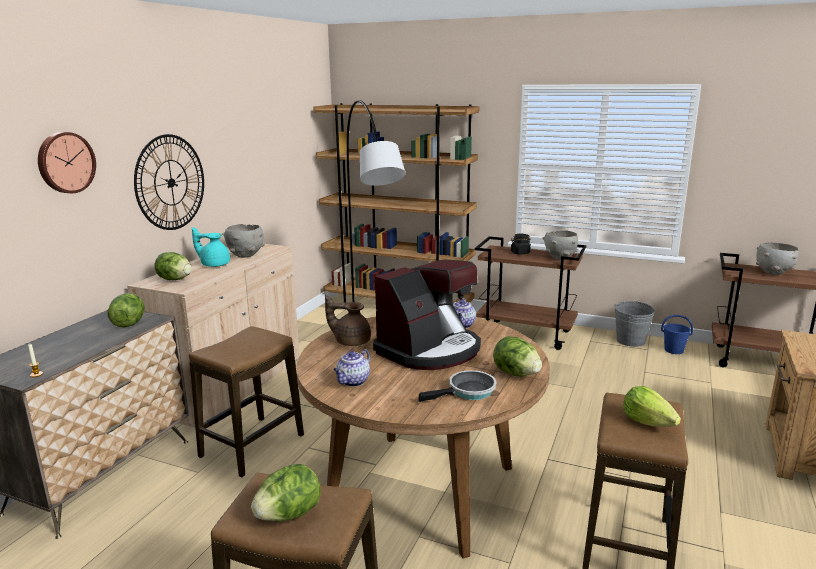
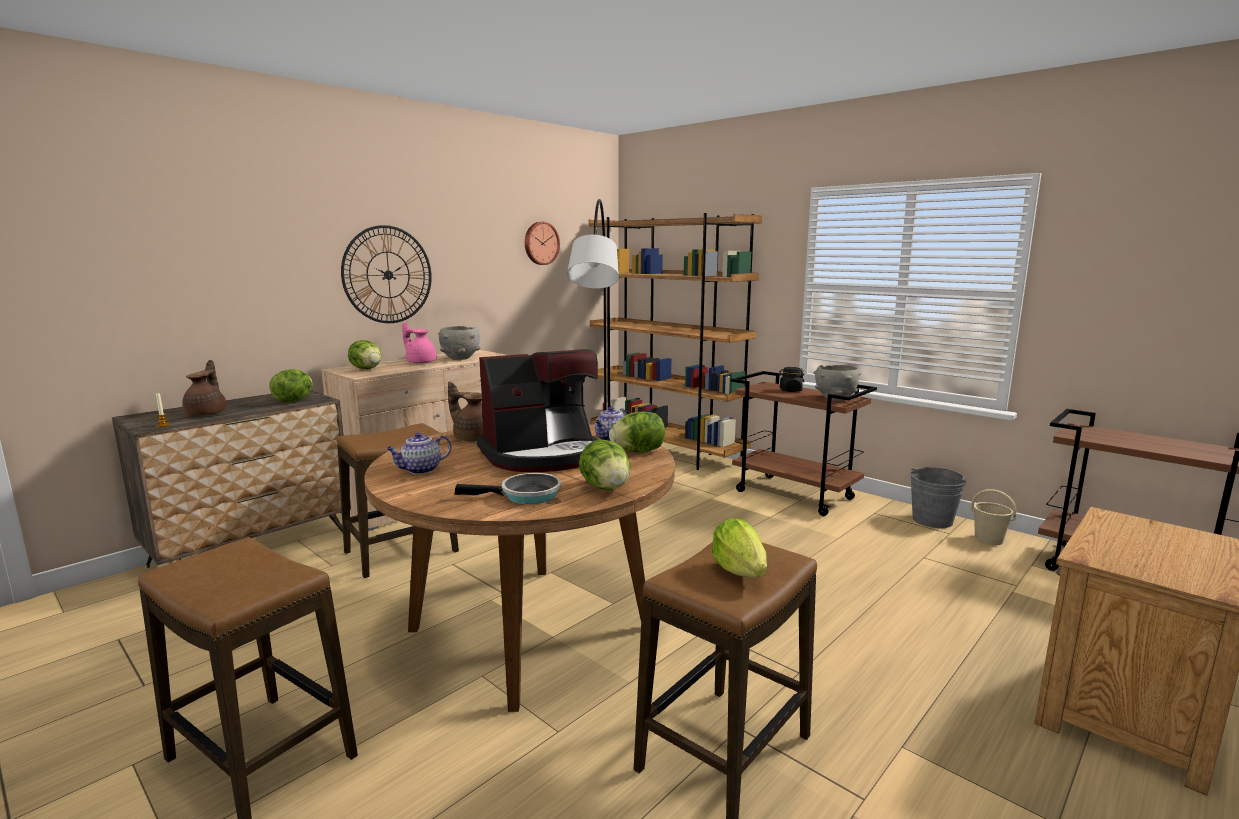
camera: 20 degrees right, 5 degrees down
wall clock [38,132,96,193] -> wall clock moved to [525,222,560,265]
turquoise teapot [192,227,230,267] -> pink teapot [402,322,437,364]
lettuce [251,464,321,522] -> lettuce moved to [609,411,665,452]
blue bucket [661,315,693,354] -> beige bucket [971,489,1016,545]
grey bowl [756,242,800,275] -> none
none -> brown teapot [182,360,227,416]

